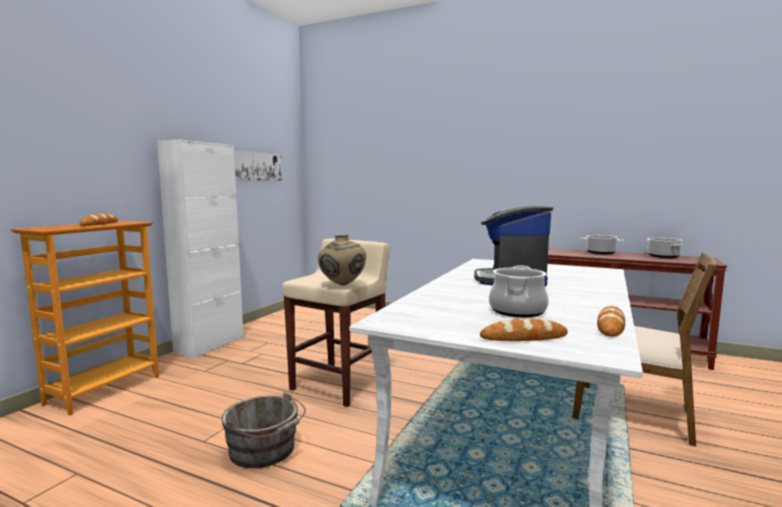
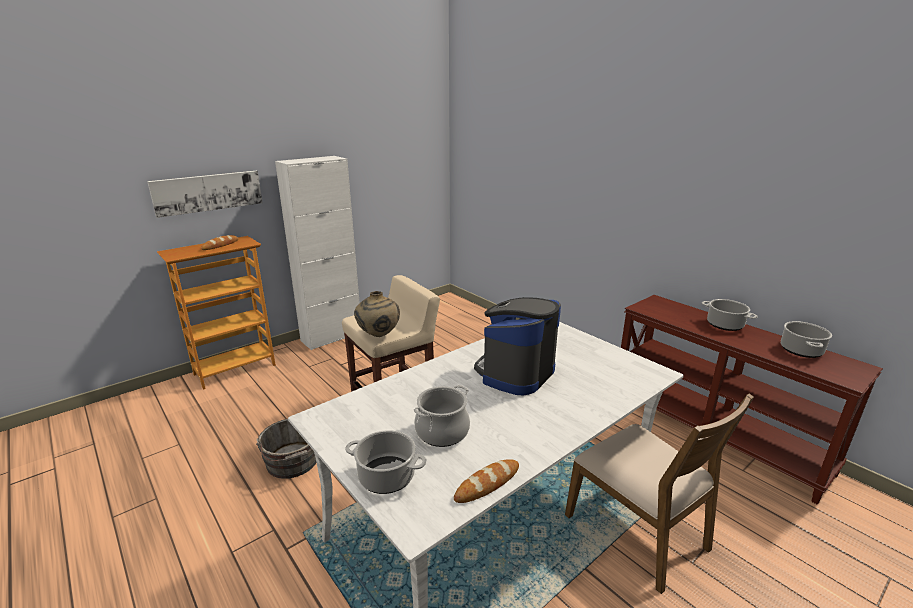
camera: 25 degrees right, 15 degrees up
picture [234,151,282,181] -> picture moved to [147,171,263,218]
bread [480,319,568,341] -> cooking pot [345,430,426,494]

